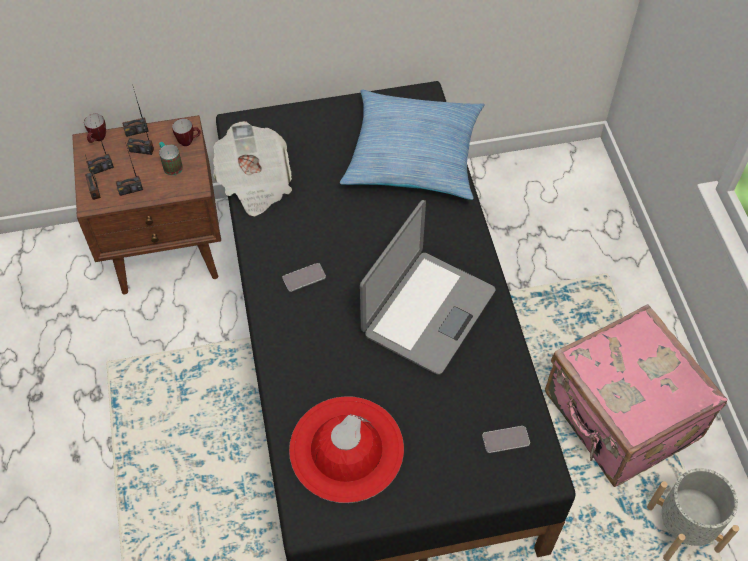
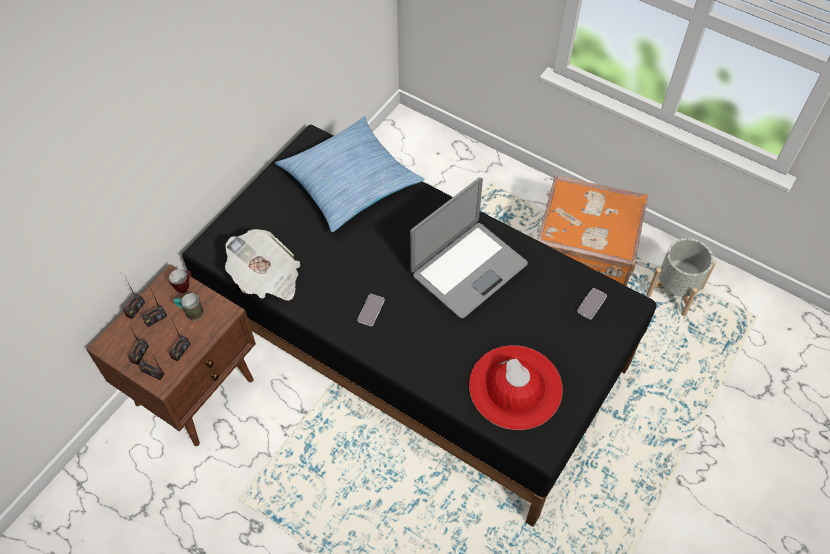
camera: 45 degrees left, 0 degrees up
mug [84,114,106,143] -> none
laptop [360,200,496,375] -> laptop turned 60 degrees clockwise [410,177,528,318]
pink suitcase [545,304,727,487] -> orange suitcase [537,175,648,286]

